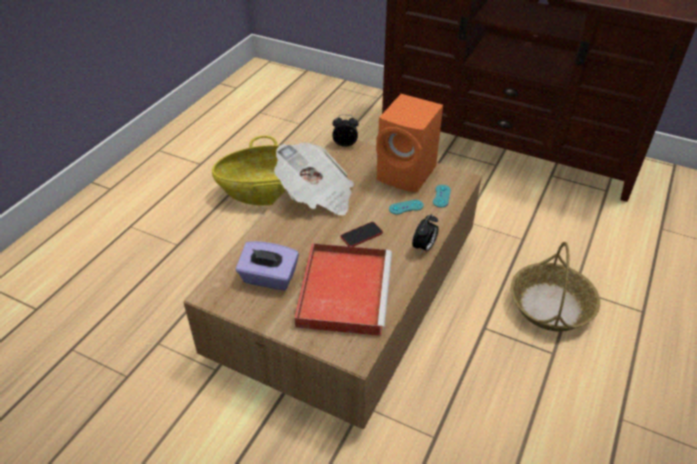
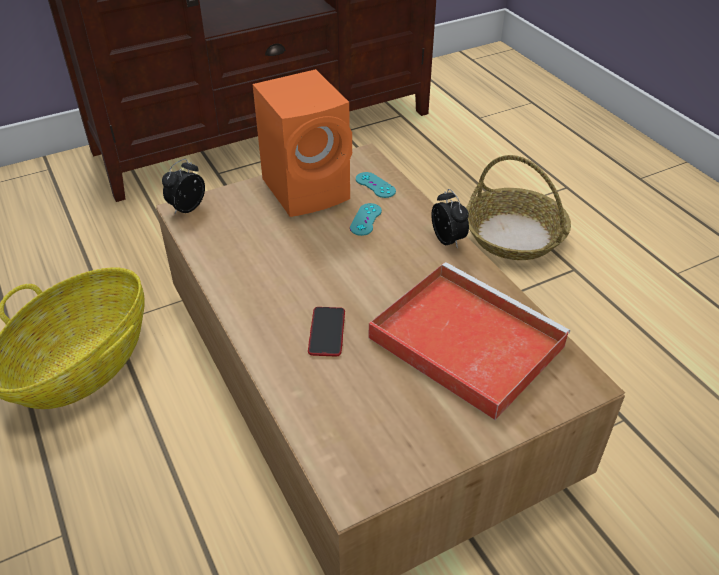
camera: 55 degrees left, 0 degrees up
purple tissue box [236,241,299,291] -> none
newspaper [274,142,354,216] -> none
phone [340,222,383,247] -> phone moved to [308,307,345,356]

